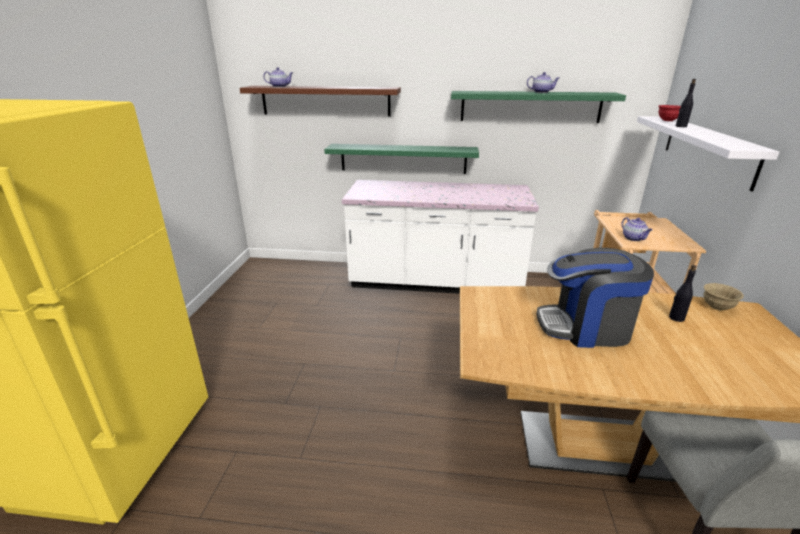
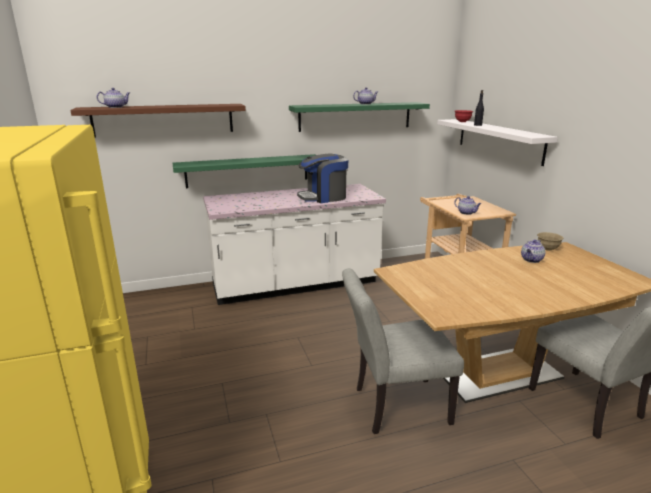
camera: 25 degrees left, 5 degrees down
coffee machine [536,248,654,348] -> coffee machine moved to [297,153,348,203]
black bottle [669,265,697,322] -> teapot [521,240,546,263]
none -> grey chair [342,268,464,434]

